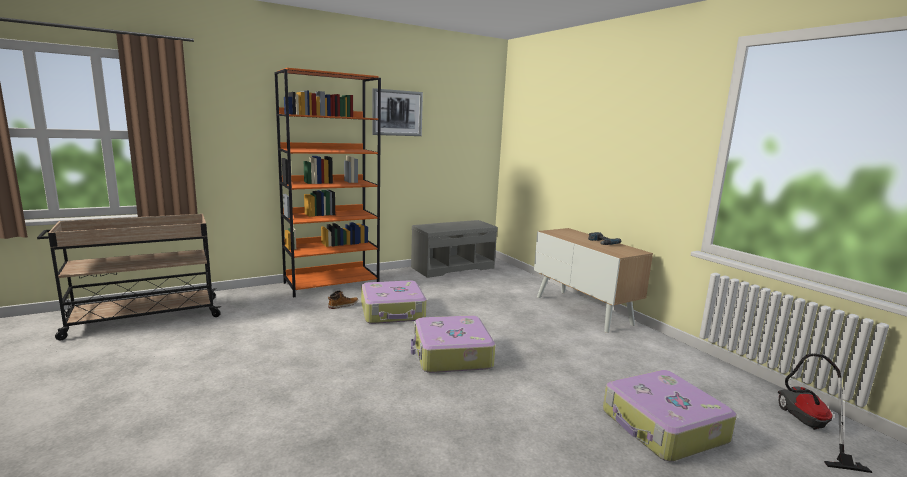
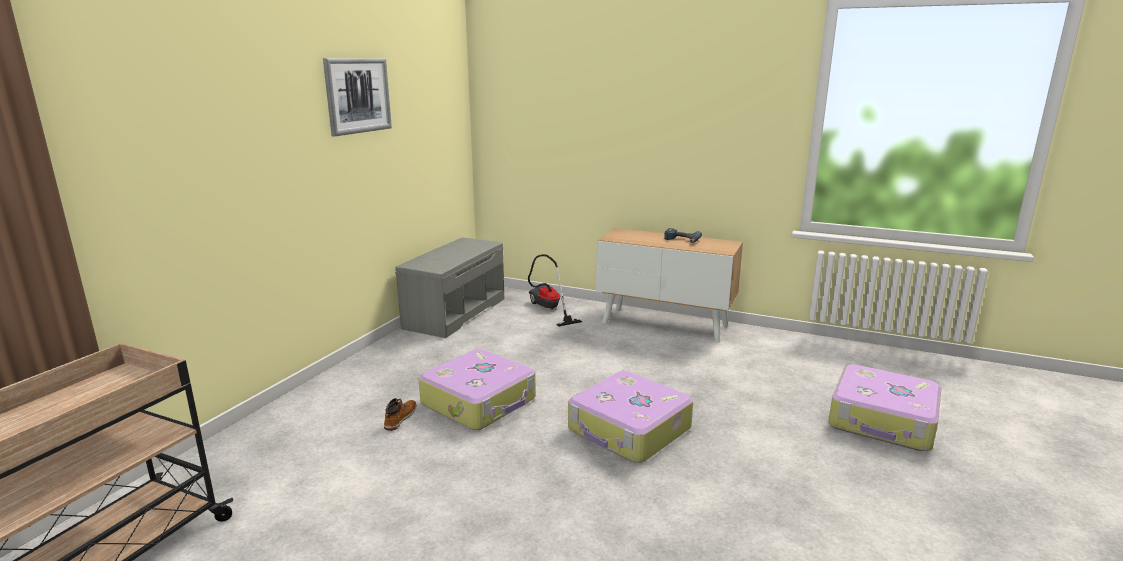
camera: 35 degrees left, 5 degrees up
orange bookcase [275,68,381,297] -> none
vacuum cleaner [778,353,872,473] -> vacuum cleaner moved to [528,254,582,327]

